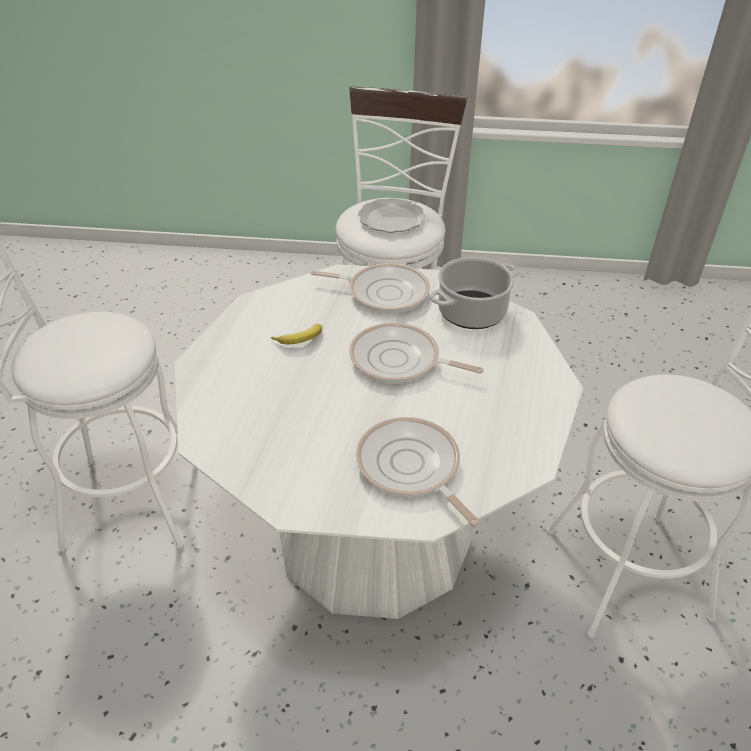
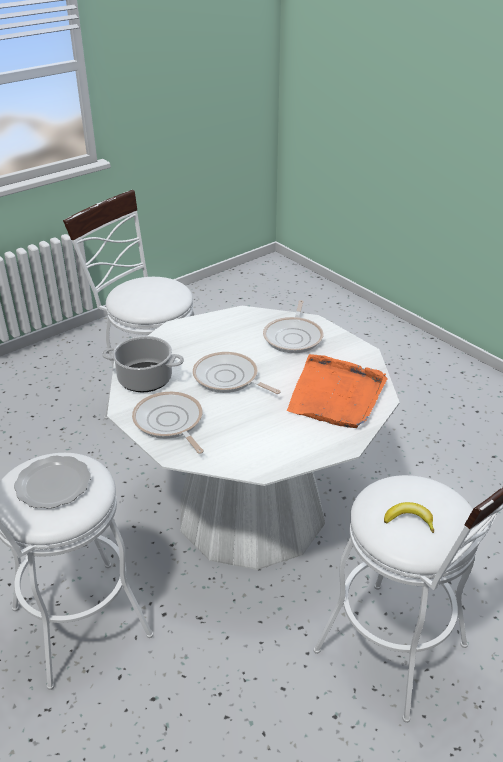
camera: 135 degrees left, 5 degrees down
banana [271,324,322,344] -> banana moved to [384,502,434,533]
frying pan [349,323,484,384] -> frying pan turned 150 degrees clockwise [193,352,281,394]
none -> orange tray [287,354,388,428]

